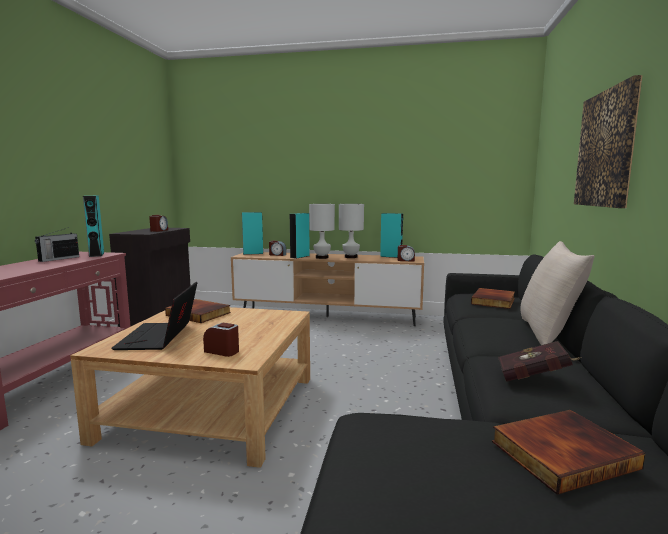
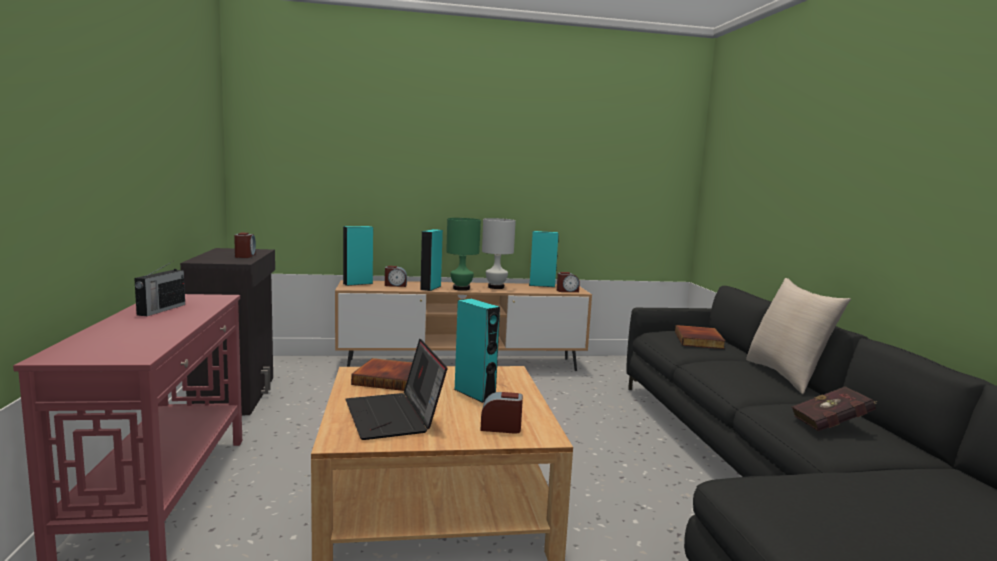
camera: 20 degrees left, 0 degrees up
turquoise speaker [83,196,104,257] -> turquoise speaker moved to [454,299,500,403]
white table lamp [309,204,335,259] -> green table lamp [446,218,481,291]
book [492,410,645,495] -> none
picture [574,75,642,208] -> none

